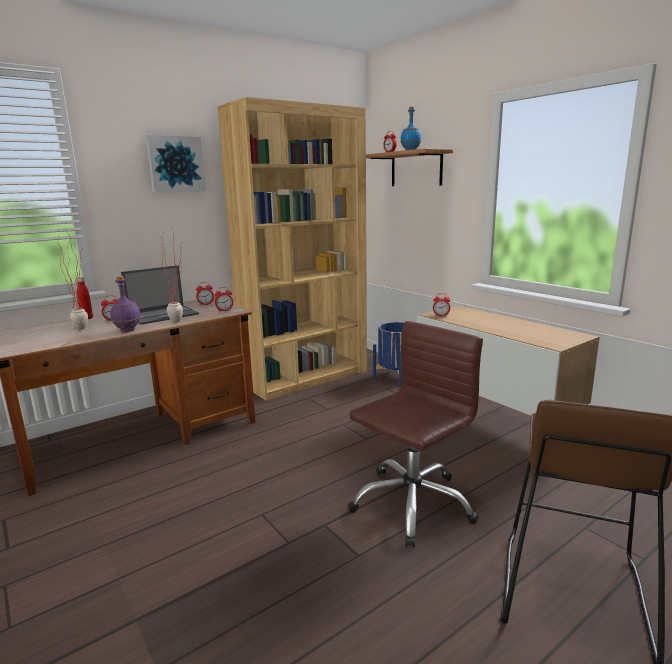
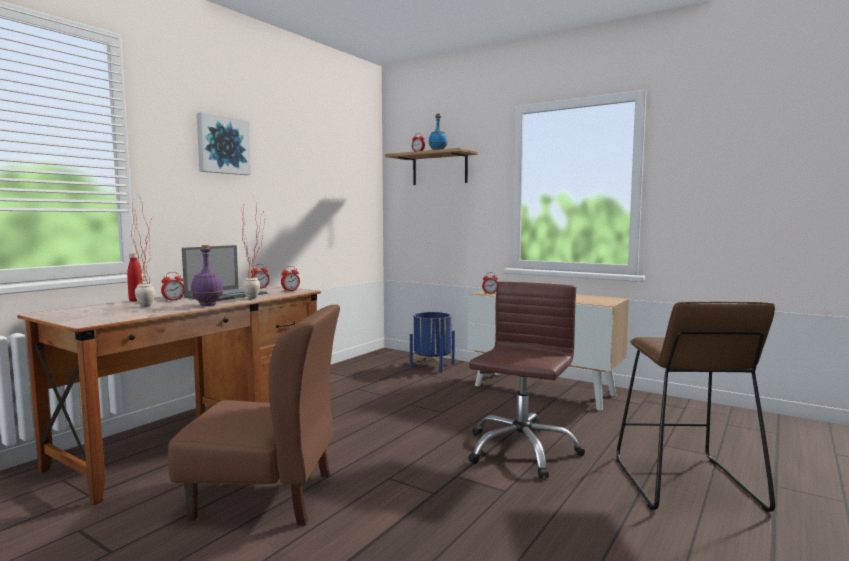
camera: 20 degrees left, 10 degrees down
brown bookcase [217,97,367,401] -> none
none -> brown chair [168,304,340,526]

